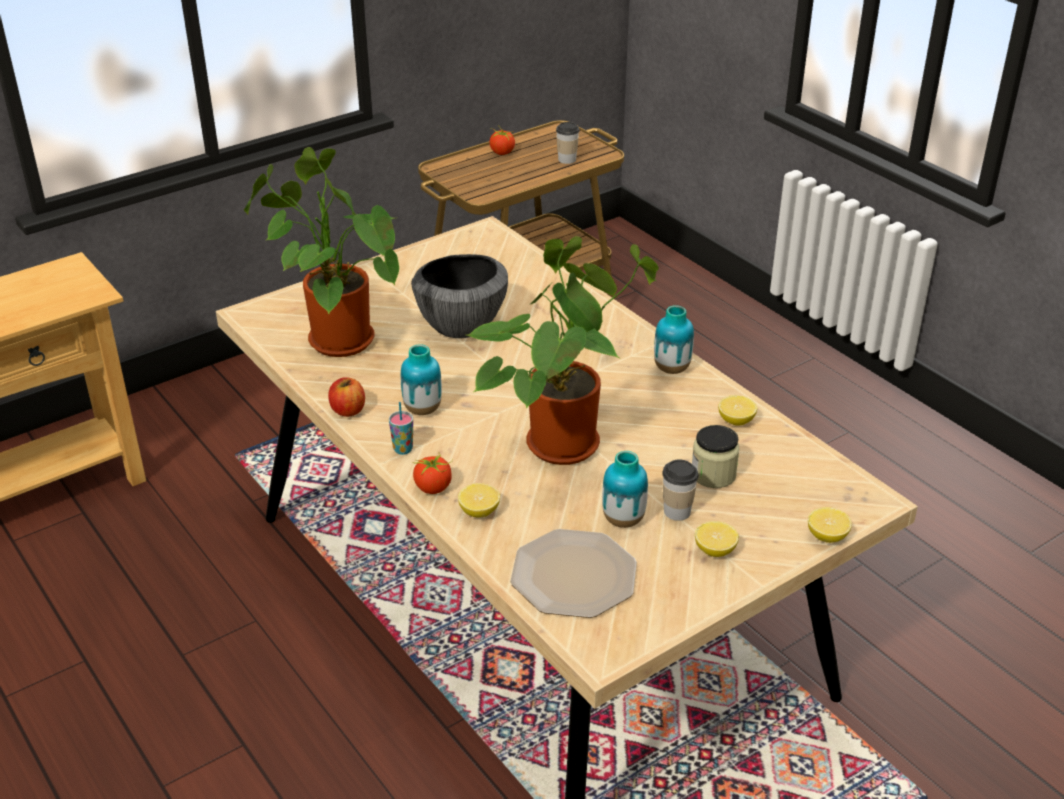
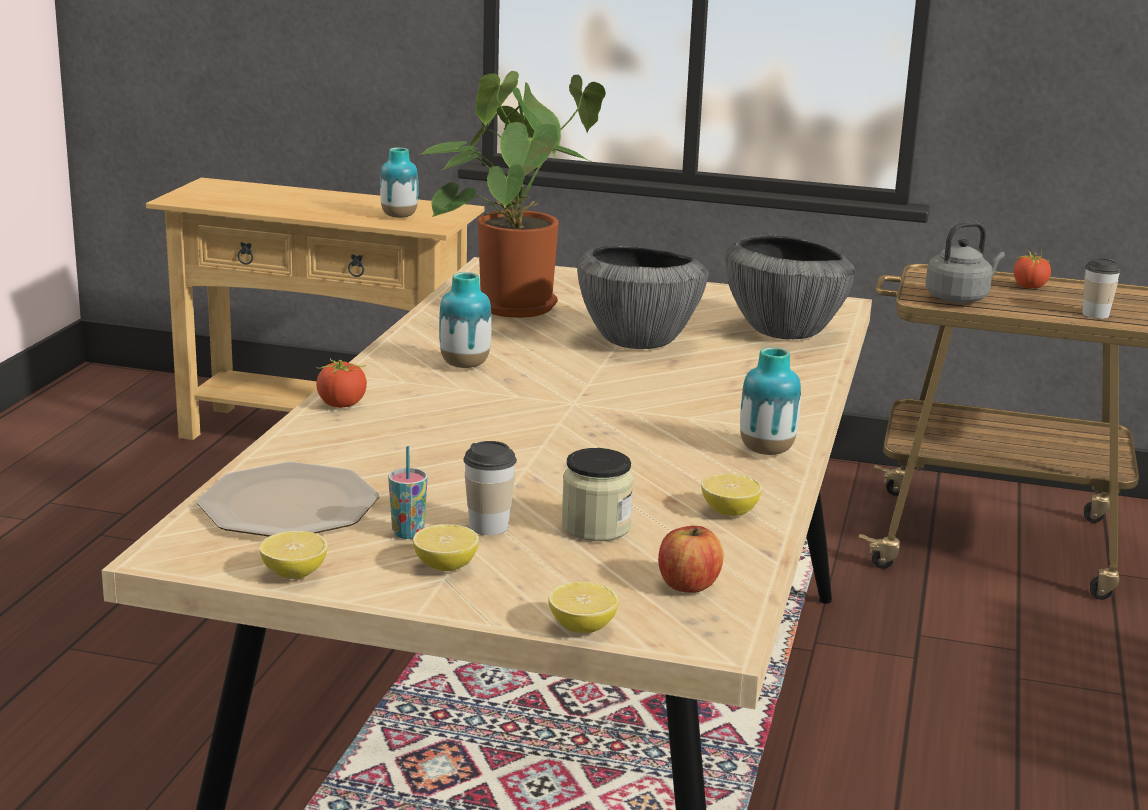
camera: 50 degrees right, 15 degrees down
apple [328,377,365,417] -> apple moved to [658,526,724,593]
cup [389,402,413,455] -> cup moved to [388,446,427,539]
lemon [458,483,500,517] -> lemon moved to [260,531,328,579]
potted plant [467,236,659,465] -> none
vase [602,451,648,528] -> vase moved to [380,147,418,218]
none -> bowl [725,235,855,339]
none -> grey kettle [925,222,1005,303]

